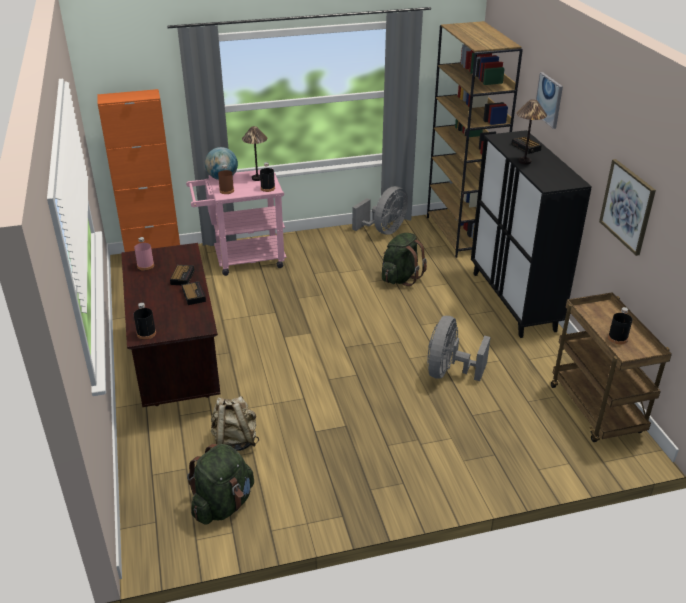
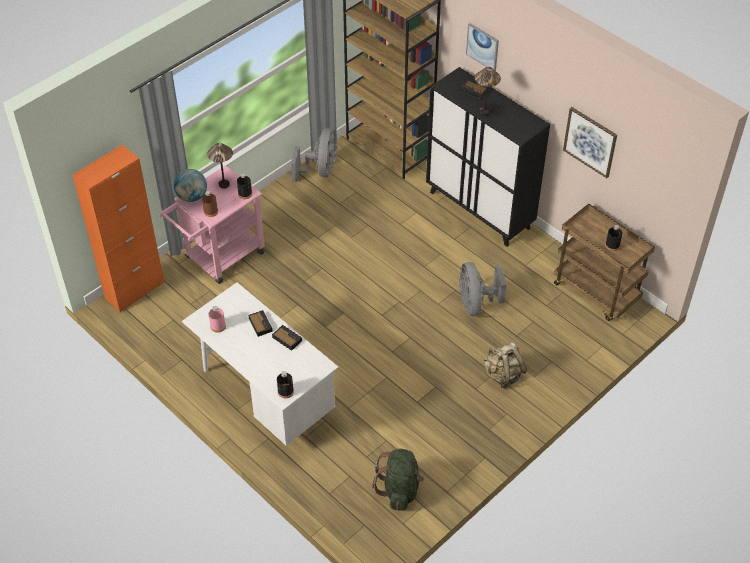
camera: 30 degrees left, 15 degrees up
brown desk [121,243,221,407] -> white desk [182,282,339,446]
beige backpack [211,396,259,451] -> beige backpack moved to [483,342,527,388]
green backpack [382,233,427,286] -> none

